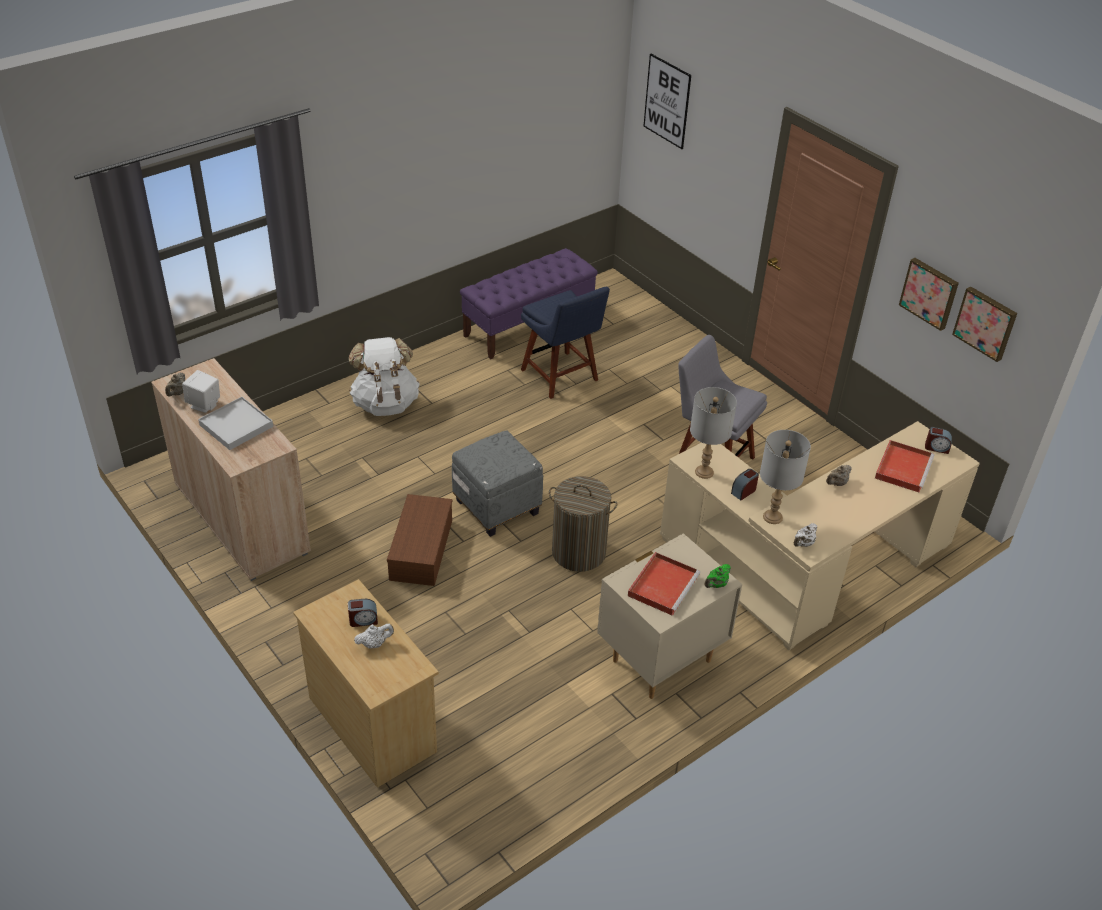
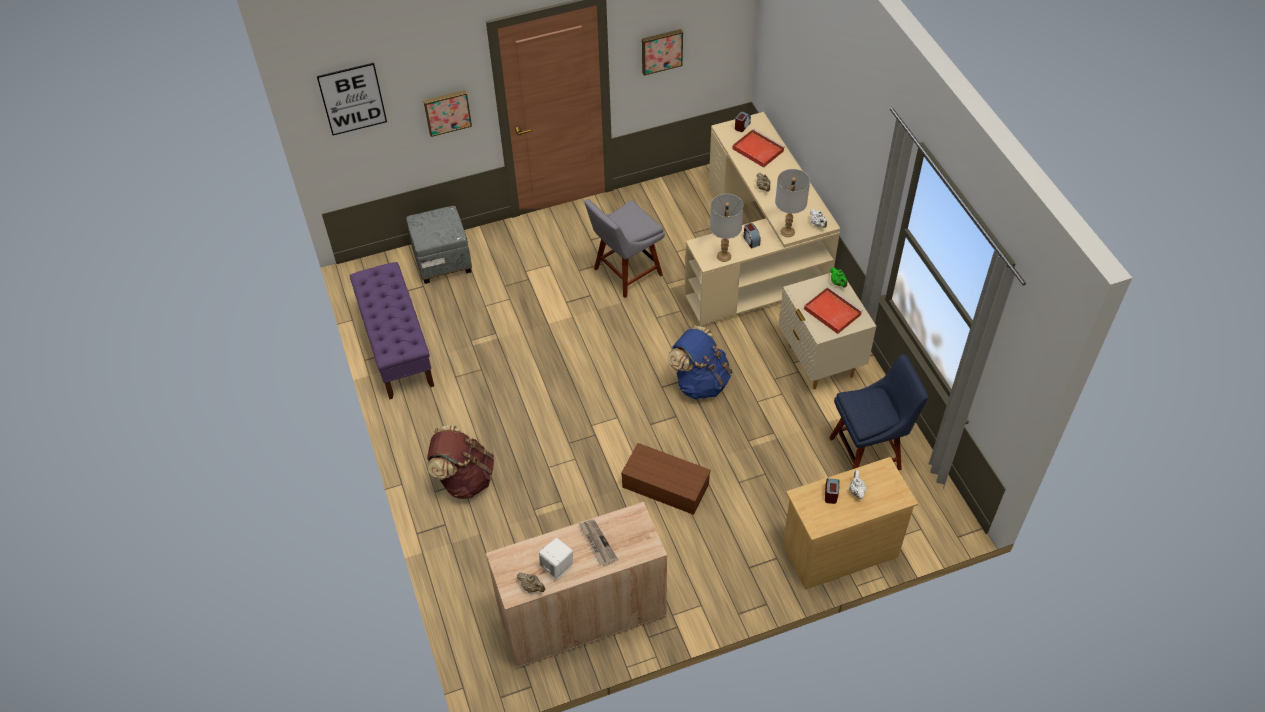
camera: 70 degrees left, 10 degrees up
white tray [198,397,273,450] -> newspaper [579,520,618,567]
white backpack [349,337,420,416] -> brown backpack [427,425,494,499]
grey ottoman [452,430,543,537] -> grey ottoman moved to [406,206,472,284]
blue chair [521,287,610,399] -> blue chair moved to [829,354,928,470]
laundry basket [549,476,617,572] -> blue backpack [667,325,732,399]
picture [952,286,1017,362] -> picture moved to [423,90,472,137]

